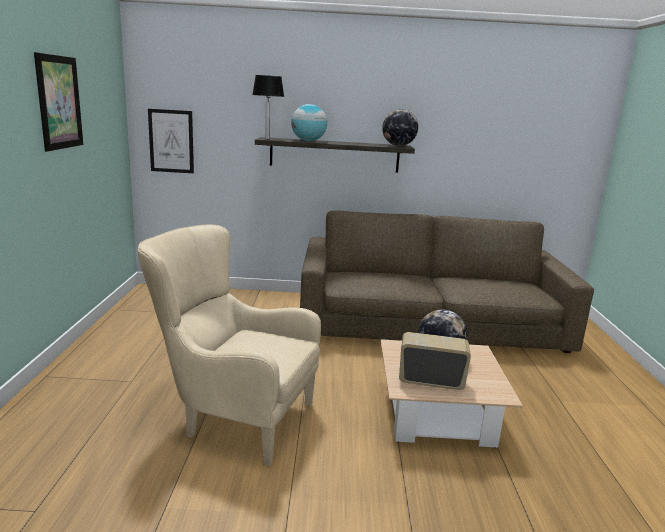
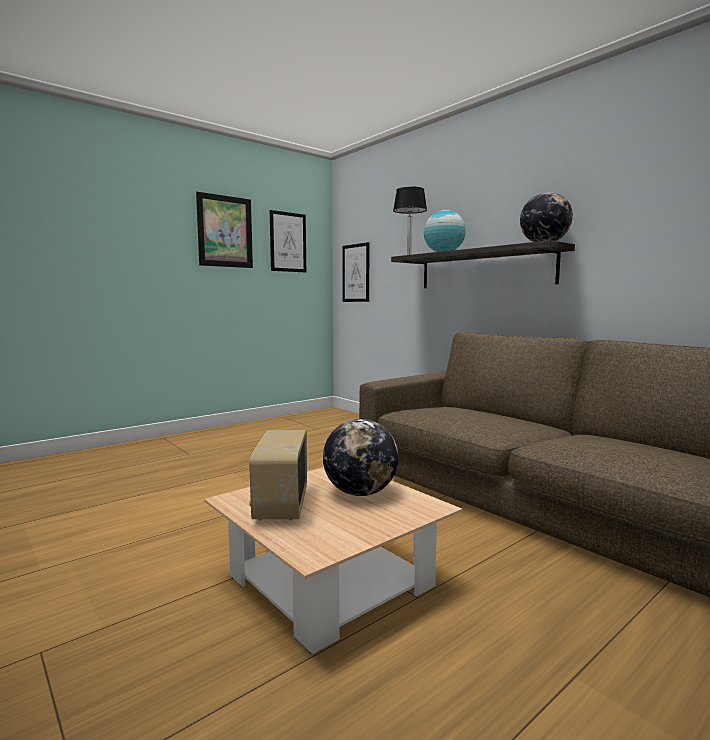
camera: 50 degrees right, 10 degrees down
beige armchair [138,224,321,466] -> none
radio [399,332,471,390] -> radio turned 150 degrees counterclockwise [249,430,307,521]
none -> picture [270,210,306,272]

